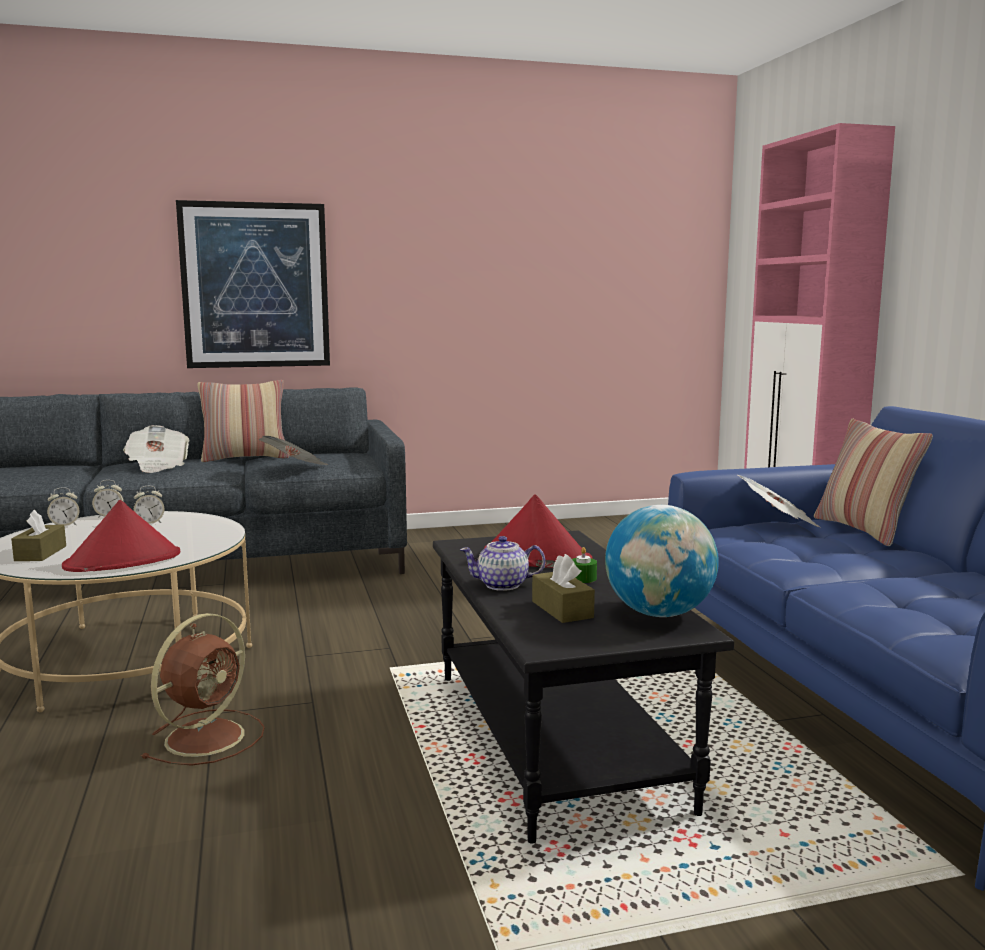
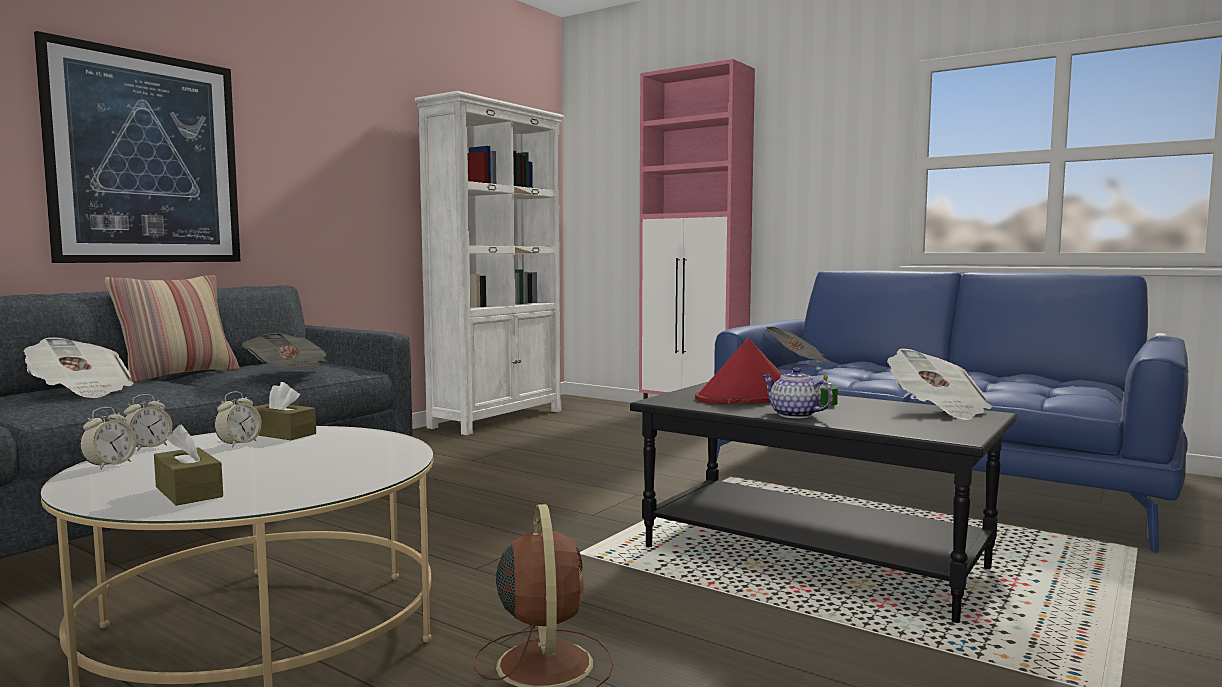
camera: 40 degrees left, 5 degrees down
red hat [62,500,180,572] -> none
teapot [460,536,545,591] -> teapot turned 90 degrees clockwise [762,367,833,418]
brown tissue box [532,554,595,623] -> brown tissue box moved to [254,382,316,440]
globe [605,505,719,617] -> newspaper [887,349,992,420]
pillow [814,419,933,546] -> none
none -> white bookcase [415,91,564,435]

